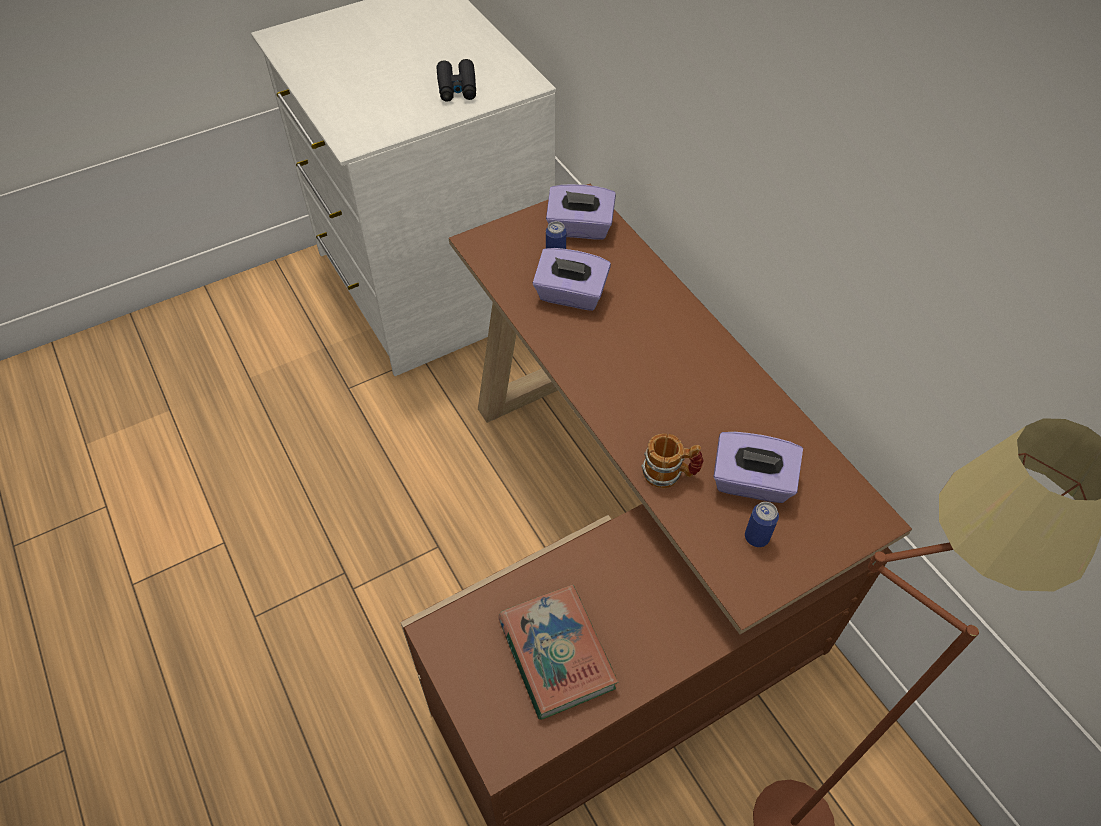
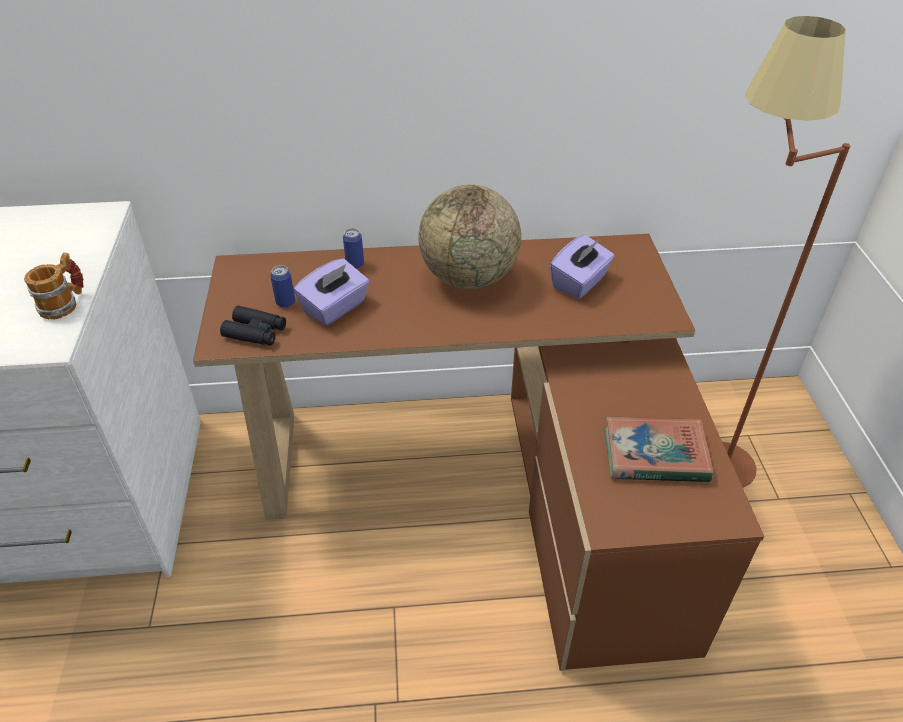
camera: 65 degrees left, 10 degrees down
black binoculars [436,59,476,102] -> black binoculars moved to [220,306,286,346]
purple tissue box [546,184,616,240] -> none
mug [641,433,703,488] -> mug moved to [24,252,84,320]
can [745,502,779,547] -> can moved to [343,228,364,269]
none -> globe [419,185,521,289]

